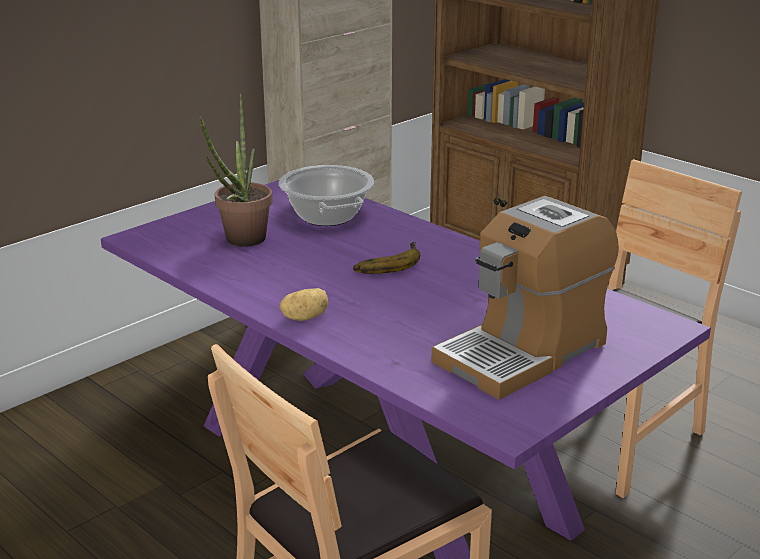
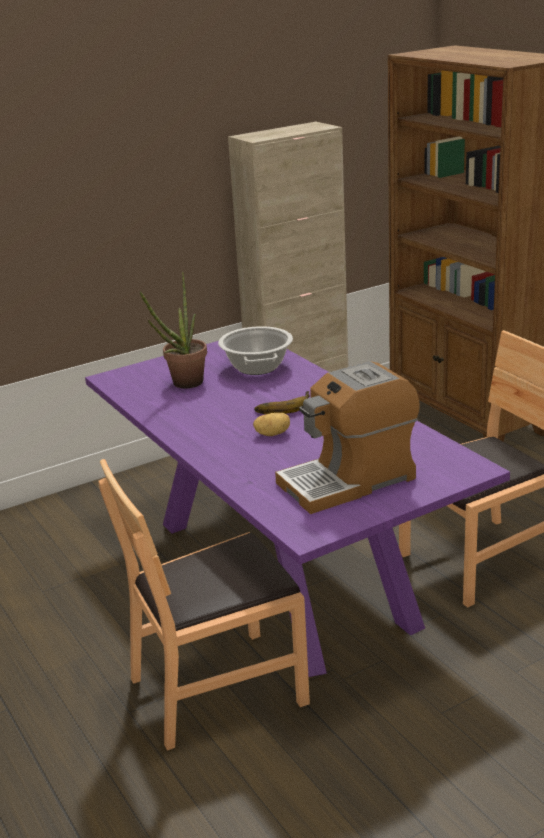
camera: 15 degrees right, 0 degrees up
potato [280,288,329,321] -> potato moved to [253,413,290,436]

